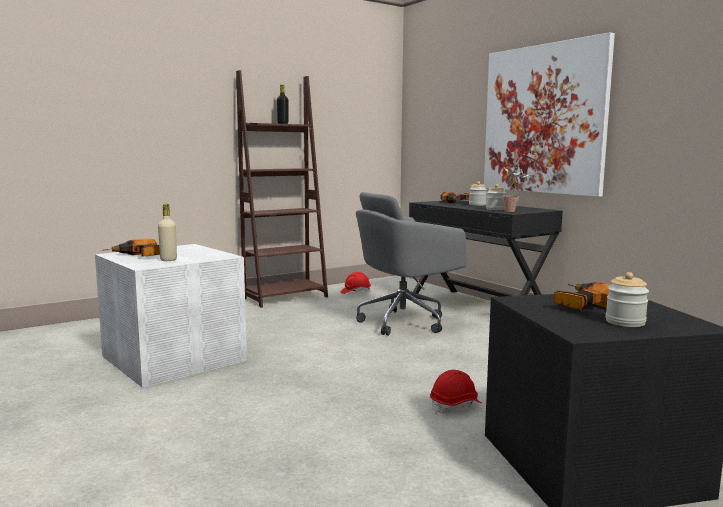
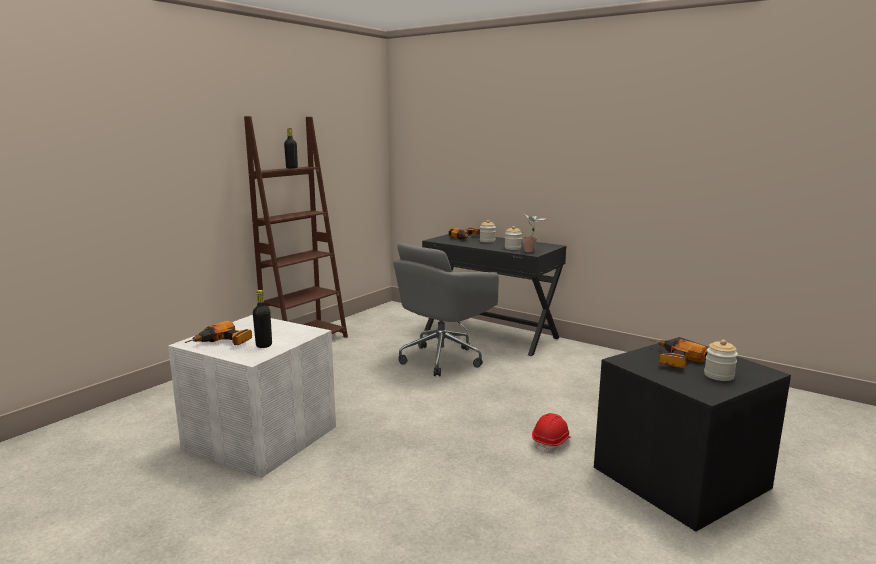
camera: 20 degrees left, 5 degrees up
beige bottle [158,204,177,261] -> black bottle [253,290,272,348]
red hard hat [341,272,371,294] -> none
picture [484,32,615,197] -> none

